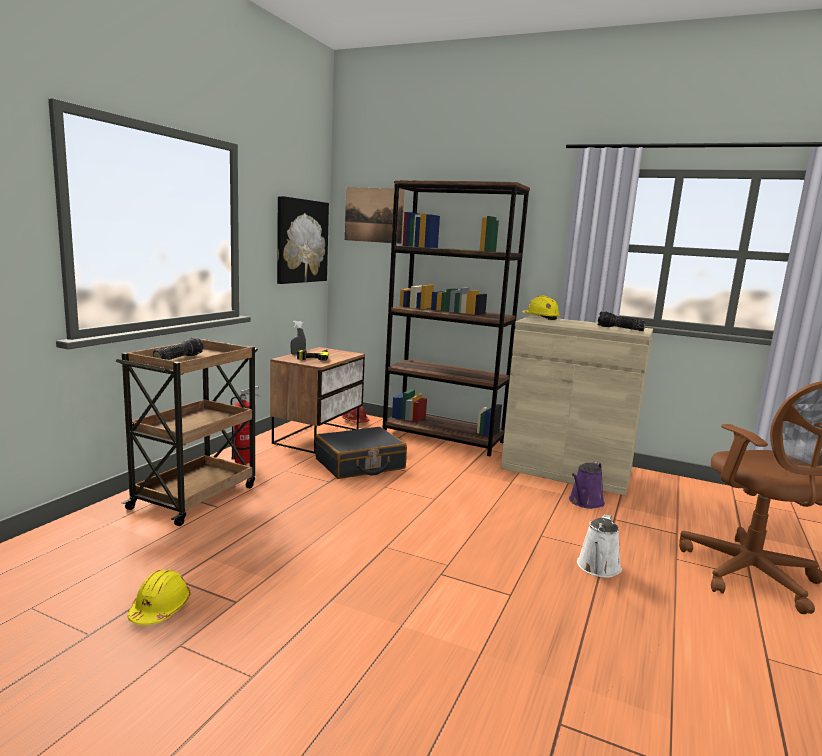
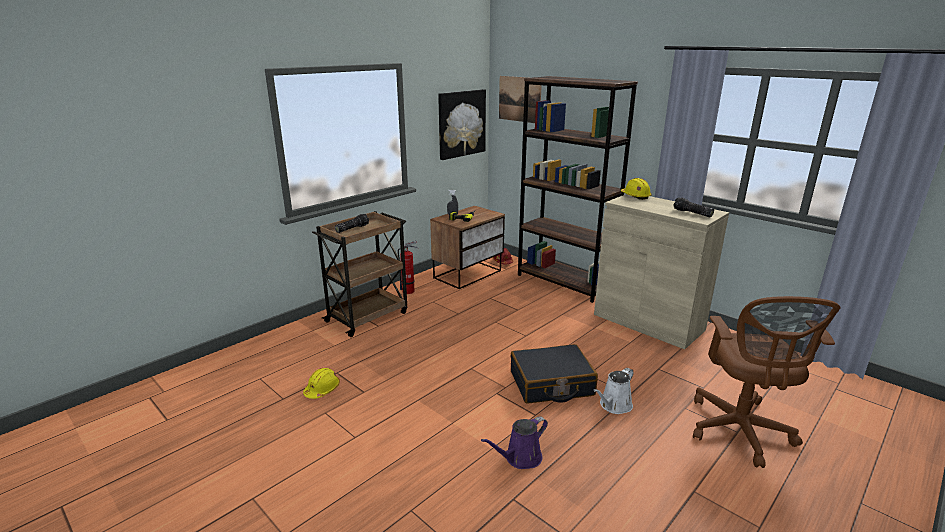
camera: 20 degrees right, 10 degrees up
black suitcase [315,427,407,479] -> black suitcase moved to [511,344,598,404]
purple watering can [569,462,605,509] -> purple watering can moved to [481,417,548,469]

